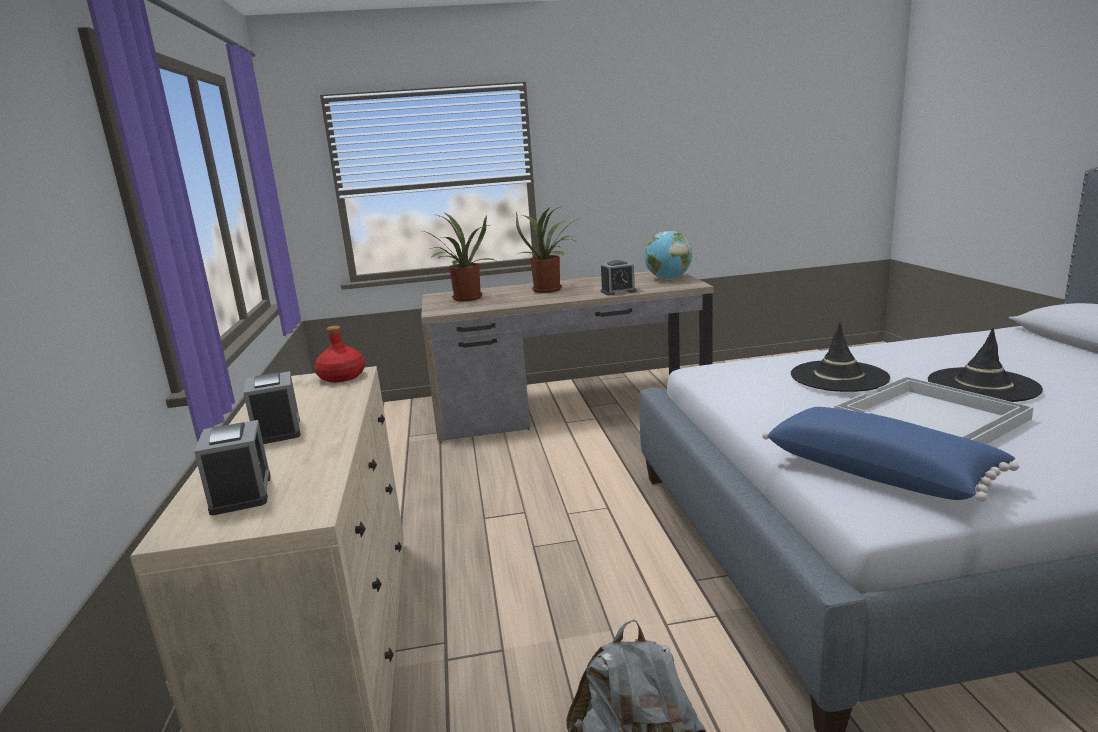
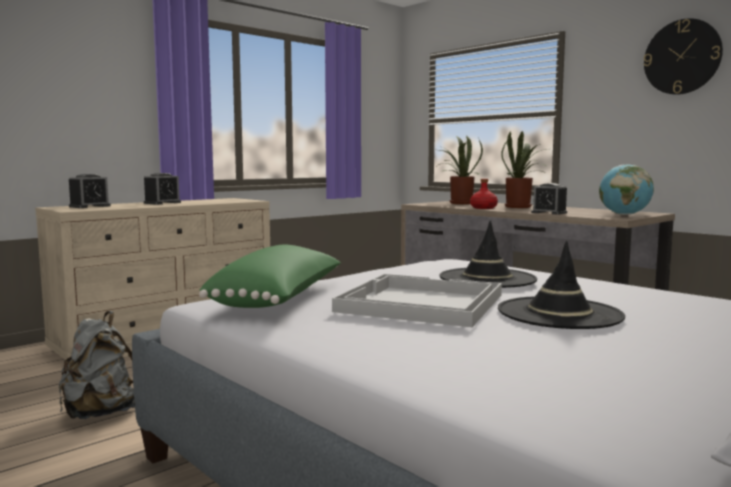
camera: 55 degrees right, 10 degrees down
red bottle [314,326,365,382] -> red bottle moved to [470,179,498,209]
blue pillow [762,407,1019,502] -> green pillow [199,244,341,308]
none -> wall clock [644,18,723,95]

